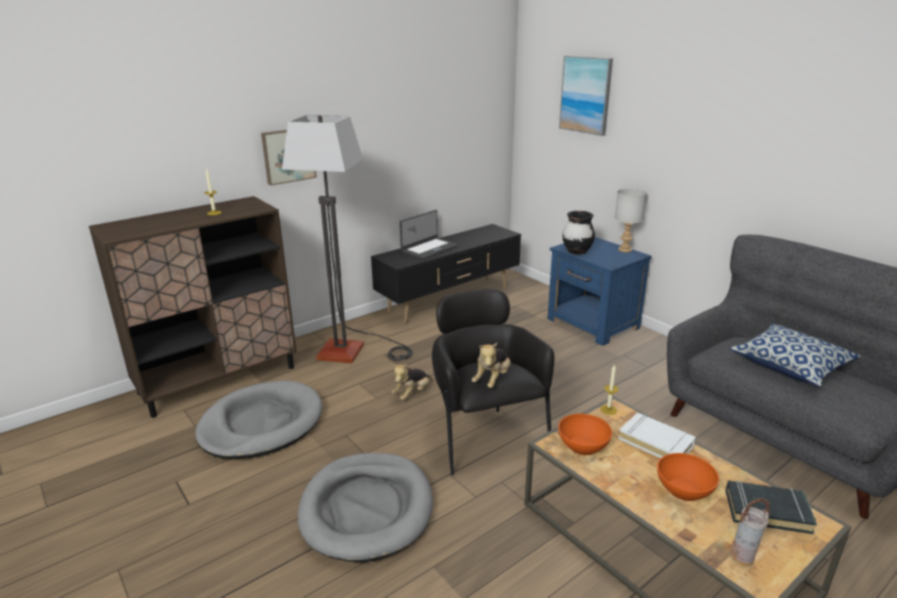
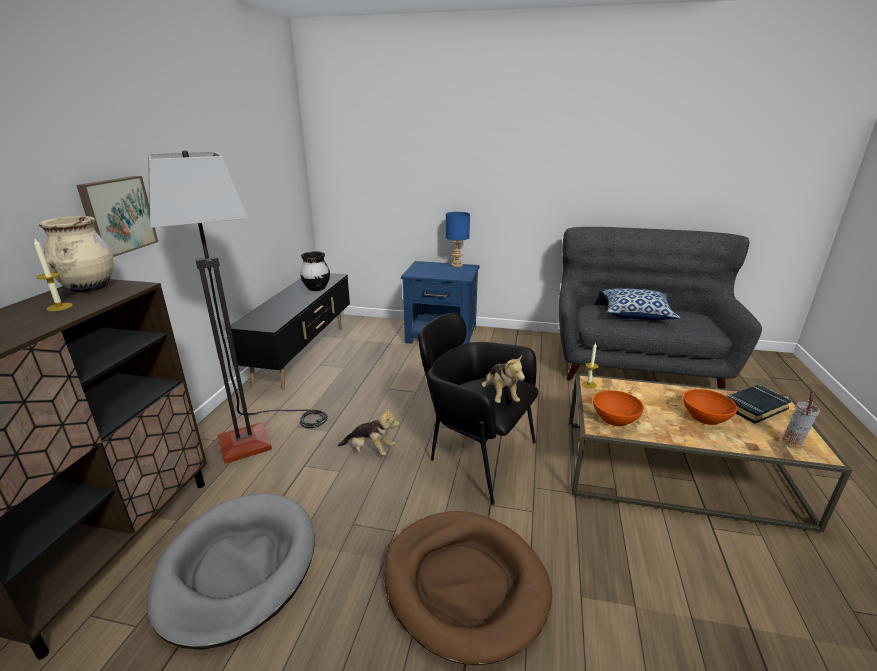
camera: 40 degrees left, 0 degrees up
grey dog bed [298,453,433,562] -> brown dog bed [384,511,552,665]
plush toy [392,364,433,400] -> plush toy turned 75 degrees counterclockwise [338,407,400,455]
laptop [400,210,459,259] -> none
picture [559,55,613,136] -> none
black vase [562,211,595,255] -> black vase moved to [300,251,330,291]
grey table lamp [615,188,647,253] -> blue table lamp [446,212,470,267]
white book [618,413,696,458] -> none
none -> beige vase [39,216,114,293]

